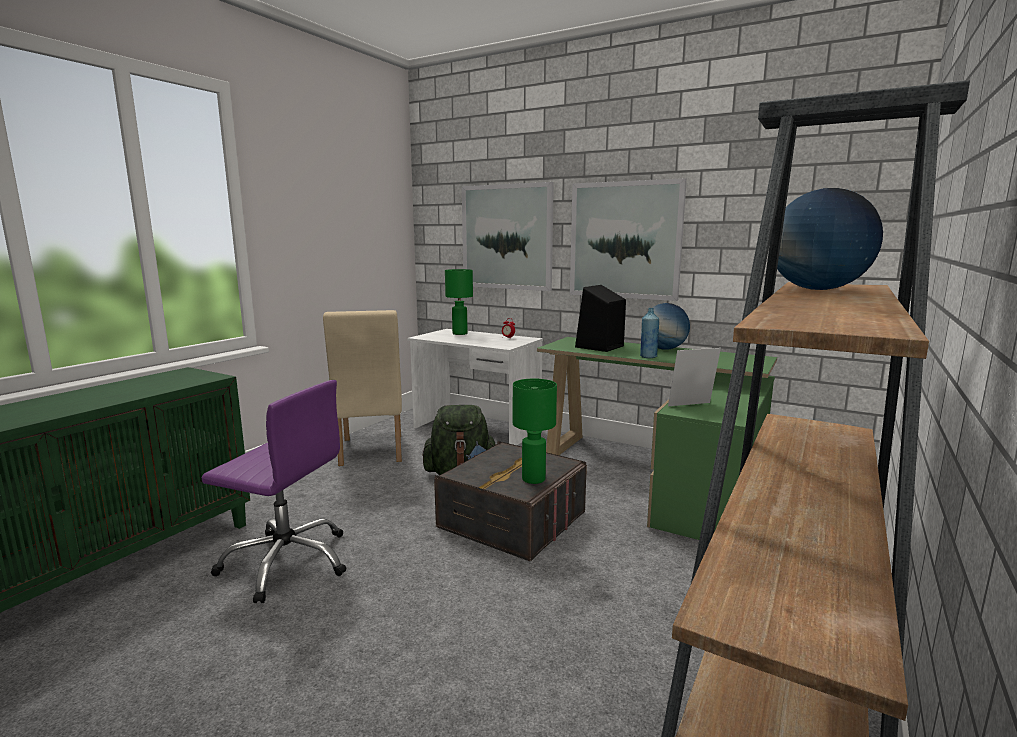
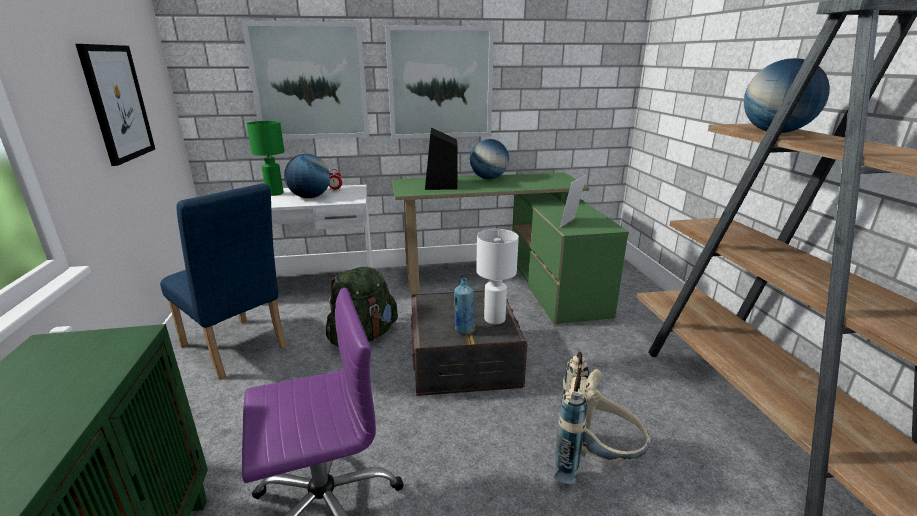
camera: 40 degrees left, 10 degrees up
beige chair [323,310,402,466] -> blue chair [160,183,287,380]
green table lamp [513,379,557,484] -> white table lamp [476,229,519,324]
blue bottle [640,308,659,358] -> blue bottle moved to [454,278,474,334]
none -> picture [76,44,155,166]
none -> globe [284,154,330,198]
none -> beige backpack [554,352,650,484]

